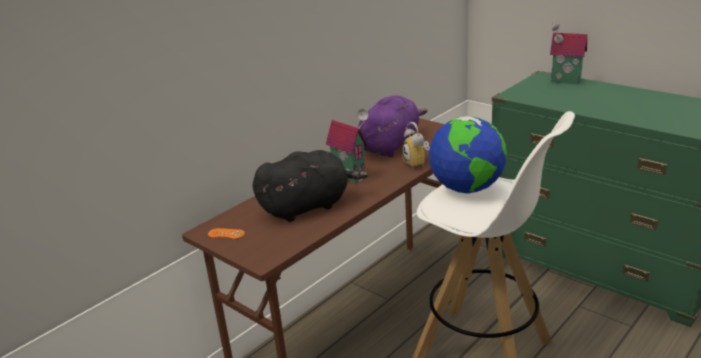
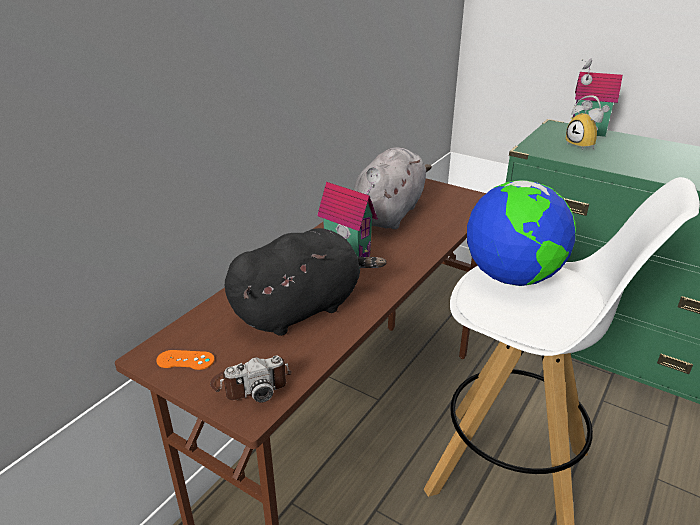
camera: 10 degrees left, 5 degrees up
purple plush toy [358,96,428,157] -> grey plush toy [353,147,432,229]
alarm clock [402,122,430,167] -> alarm clock moved to [565,96,604,151]
none -> camera [210,356,292,402]

